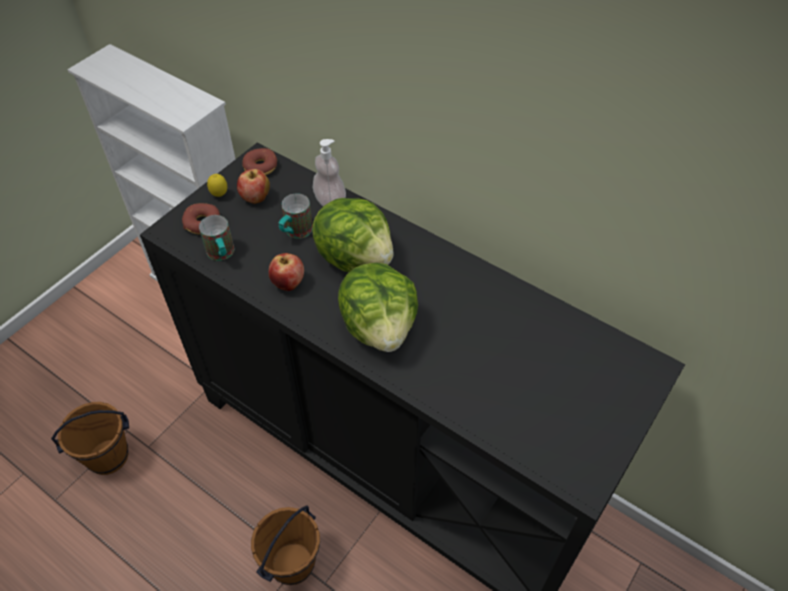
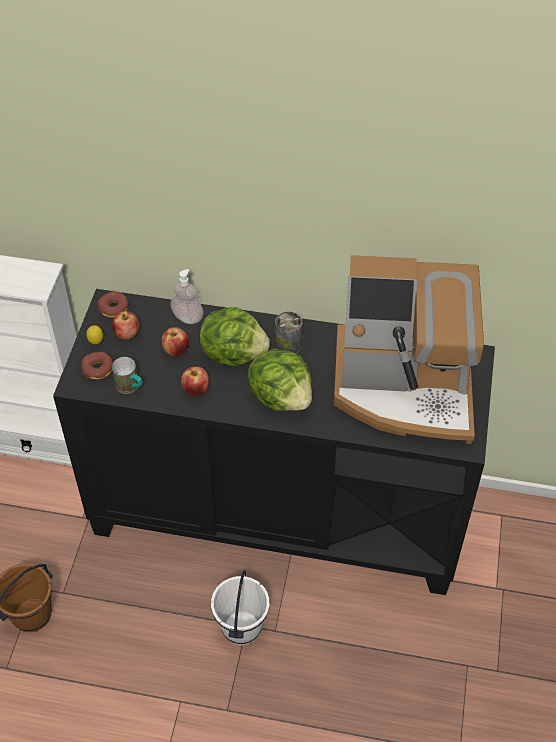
camera: 25 degrees left, 0 degrees up
brown bucket [251,505,320,585] -> white bucket [211,570,269,645]
mug [279,193,313,239] -> apple [162,327,189,357]
none -> can [275,311,303,353]
none -> coffee machine [334,255,484,444]

